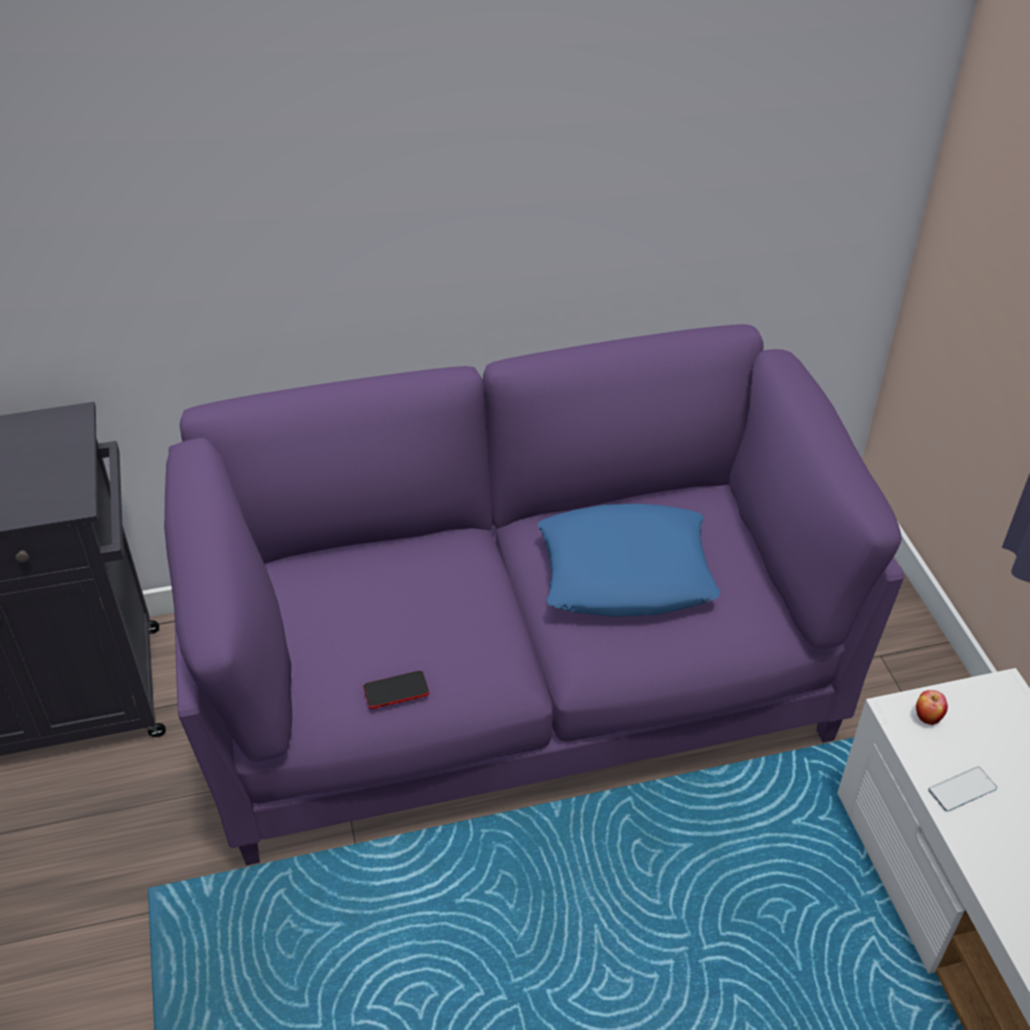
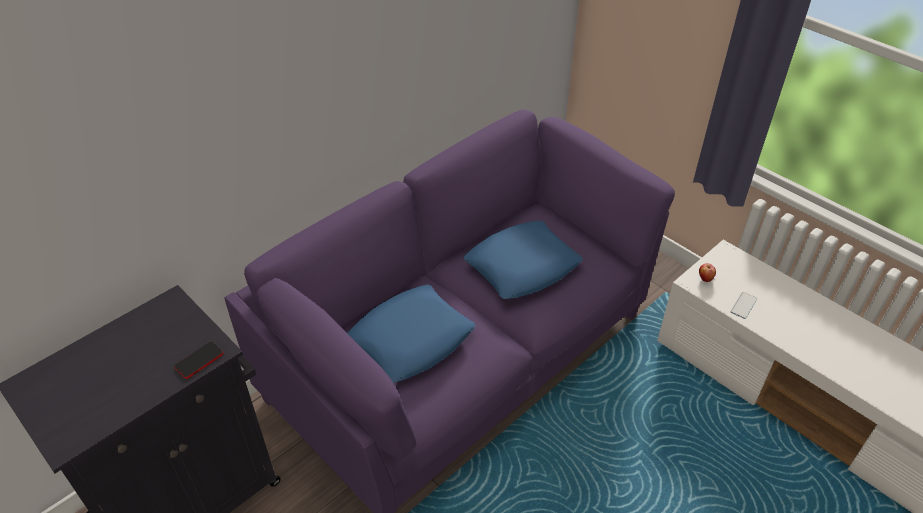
camera: 30 degrees left, 0 degrees up
phone [363,671,429,709] -> phone moved to [174,341,224,379]
none -> blue pillow [347,284,475,383]

